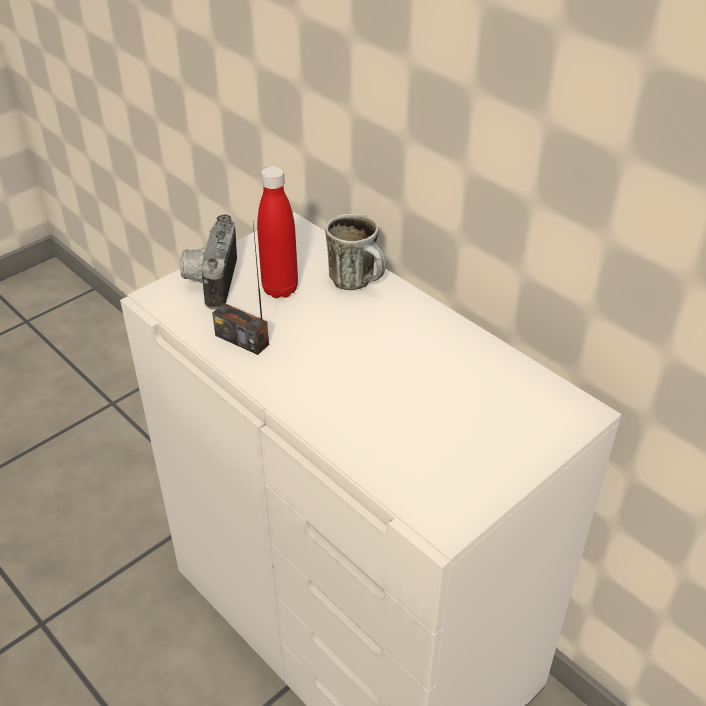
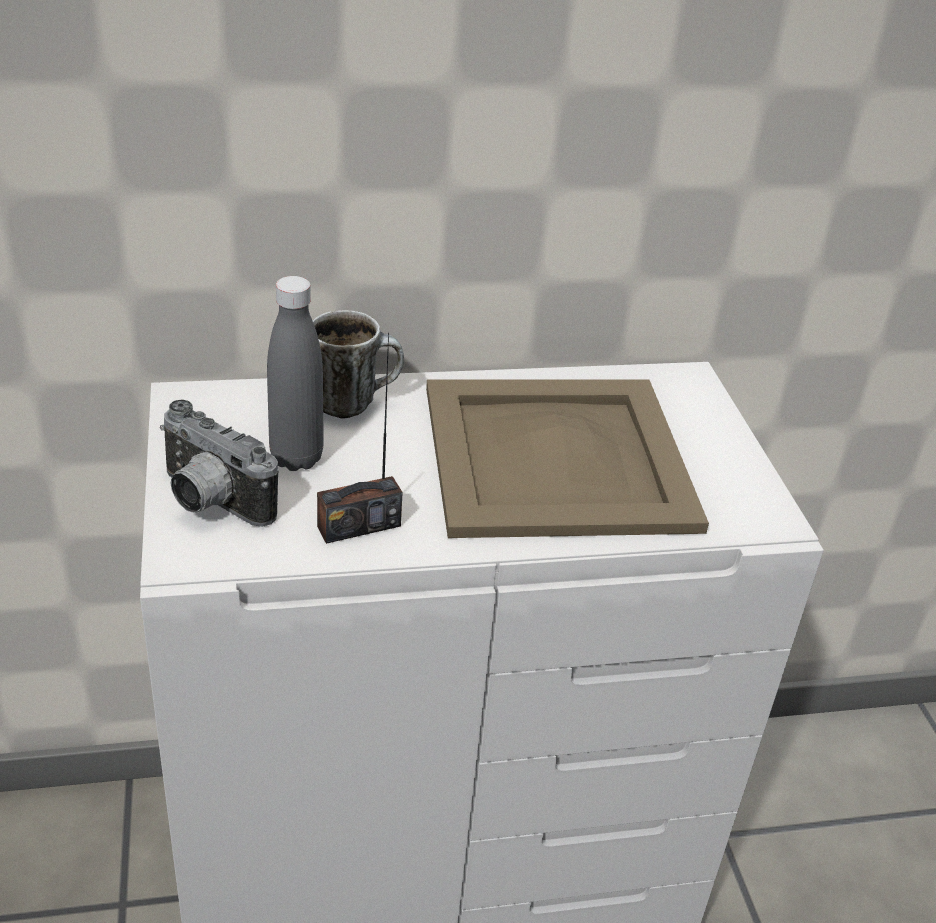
camera: 60 degrees left, 5 degrees down
red bottle [257,166,298,298] -> grey bottle [267,276,324,471]
none -> beige tray [426,379,709,538]

